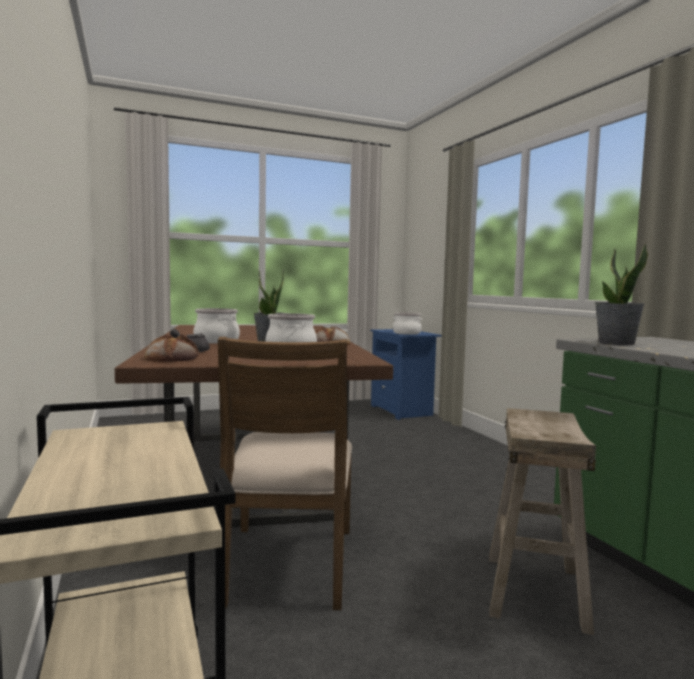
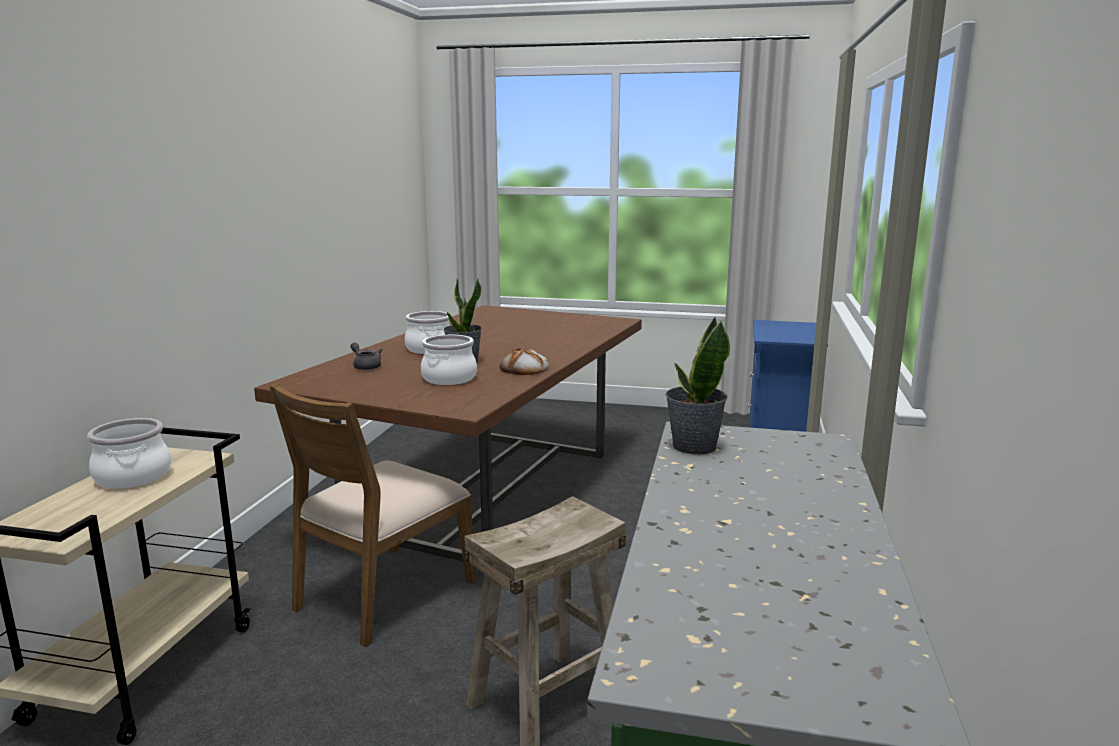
camera: 35 degrees right, 10 degrees up
bread [144,334,199,362] -> none
cooking pot [393,312,422,335] -> cooking pot moved to [87,418,171,489]

